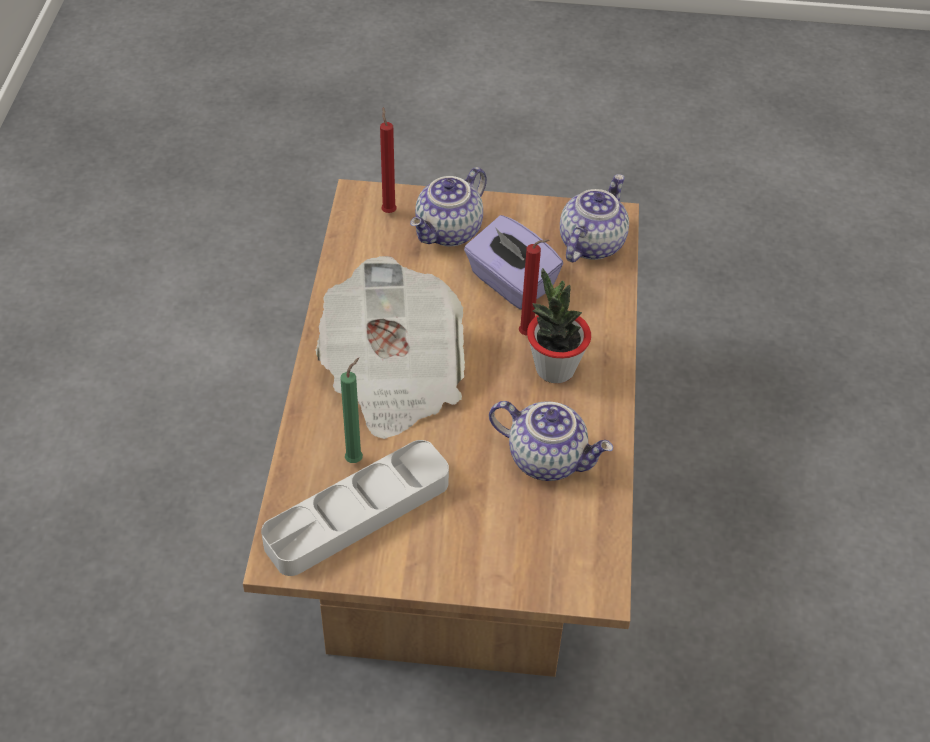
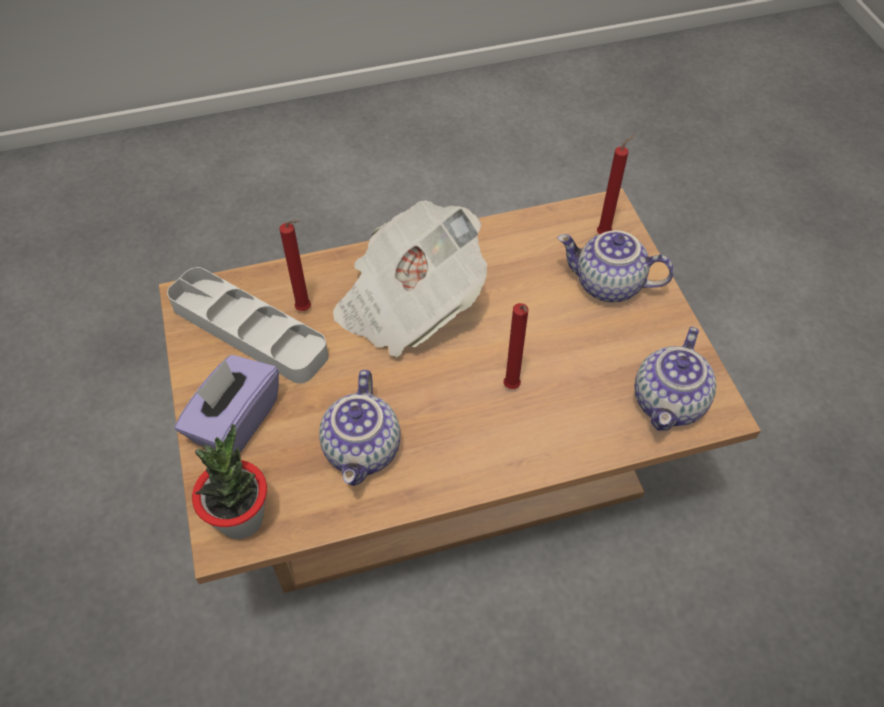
camera: 70 degrees right, 5 degrees up
green candle [341,358,363,463] -> red candle [279,220,311,311]
purple tissue box [464,215,563,309] -> purple tissue box moved to [175,355,279,452]
potted plant [527,268,591,383] -> potted plant moved to [192,424,267,539]
teapot [560,174,629,262] -> teapot turned 105 degrees clockwise [634,327,716,431]

